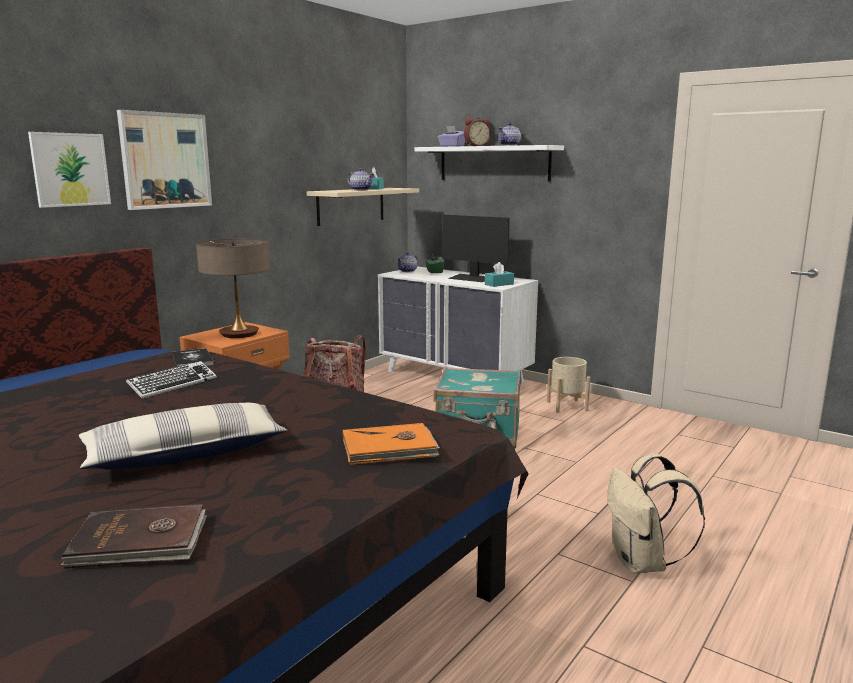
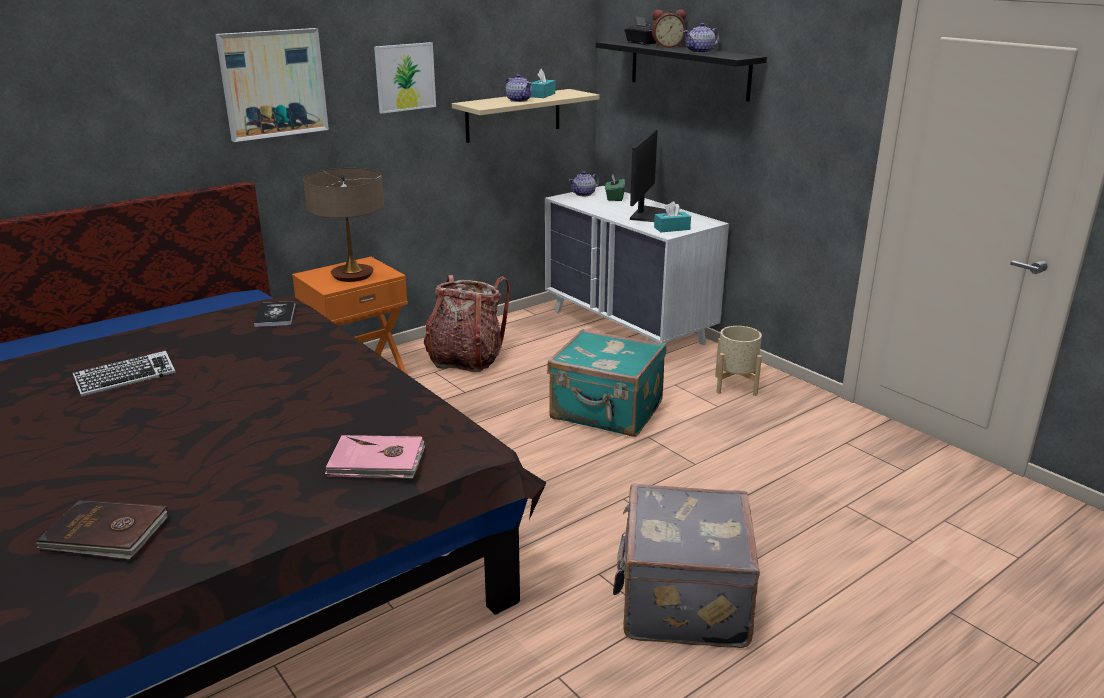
camera: 15 degrees right, 10 degrees up
picture [28,132,111,208] -> picture moved to [374,42,436,114]
pillow [79,403,288,470] -> none
keyboard [126,361,217,399] -> keyboard moved to [72,351,176,397]
orange book [343,423,440,465] -> pink book [325,435,425,479]
white shelf [415,145,564,182] -> black shelf [596,40,767,101]
purple tissue box [438,126,465,147] -> black tissue box [624,16,656,45]
monitor [442,215,510,282] -> monitor turned 120 degrees counterclockwise [630,130,667,222]
beige backpack [607,454,705,574] -> grey suitcase [613,484,760,648]

